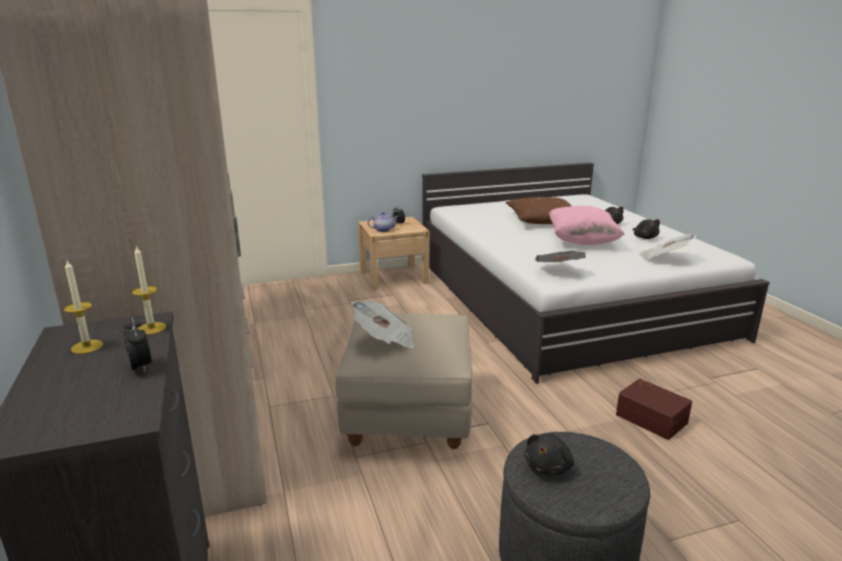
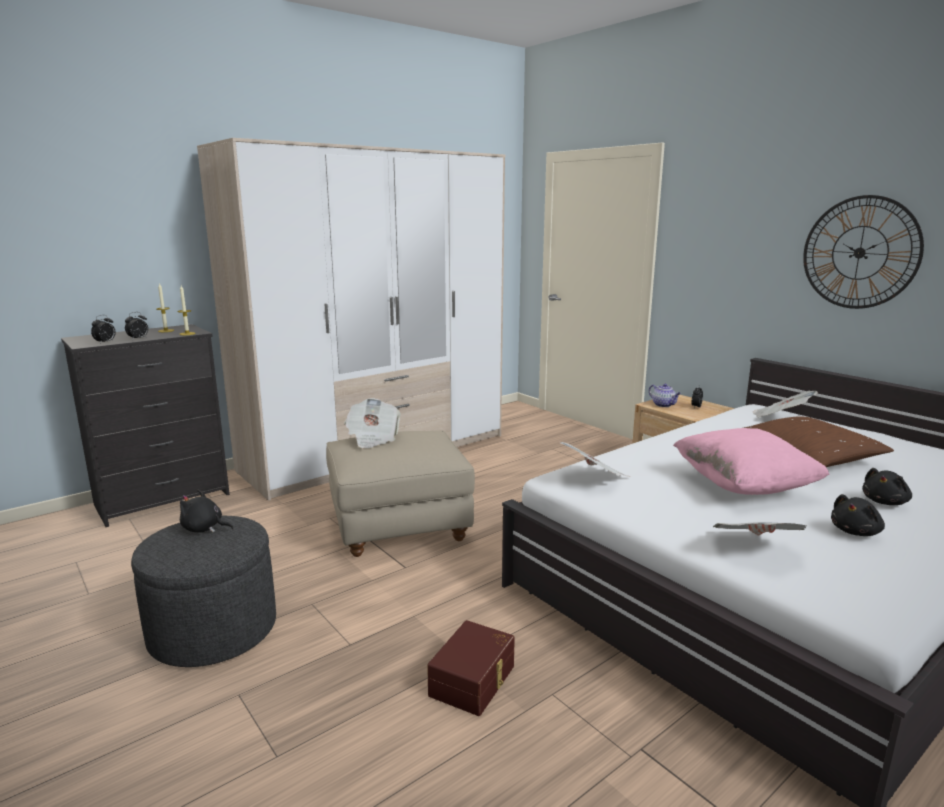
camera: 70 degrees right, 5 degrees down
none -> alarm clock [91,315,116,344]
none -> newspaper [753,391,818,418]
none -> wall clock [803,195,924,309]

